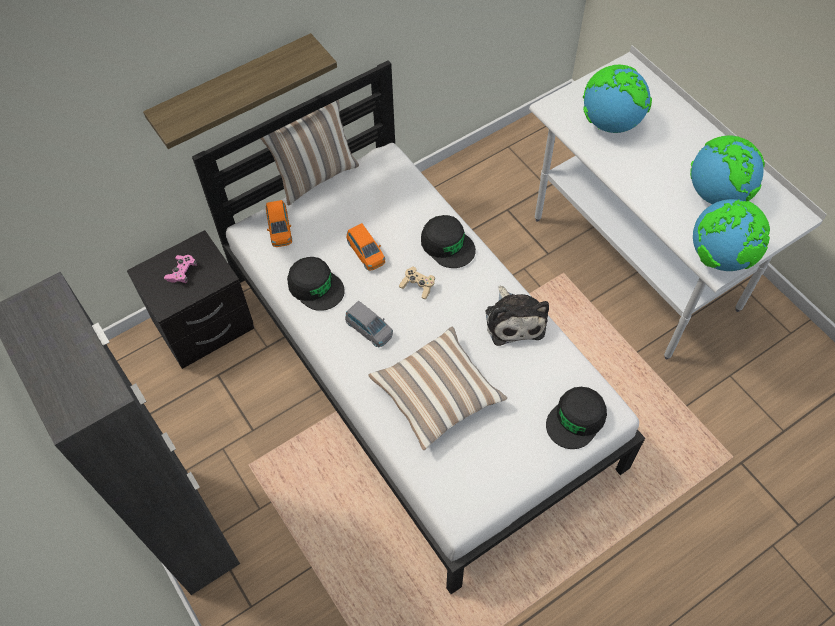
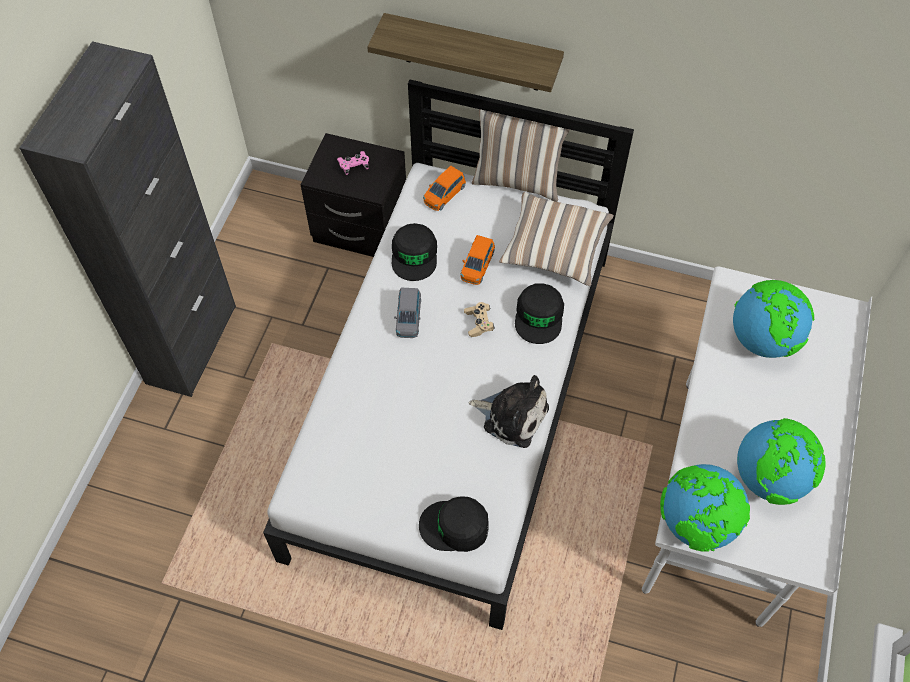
camera: 50 degrees right, 0 degrees up
pillow [368,327,507,450] -> pillow moved to [499,192,614,286]
plush toy [486,286,549,346] -> plush toy turned 105 degrees counterclockwise [469,375,549,448]

